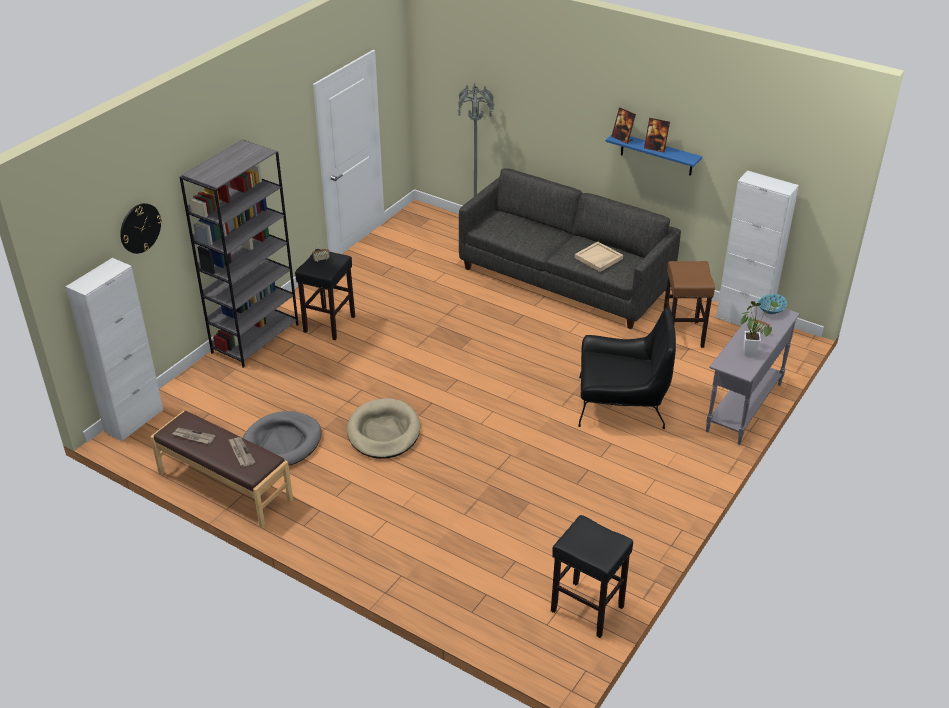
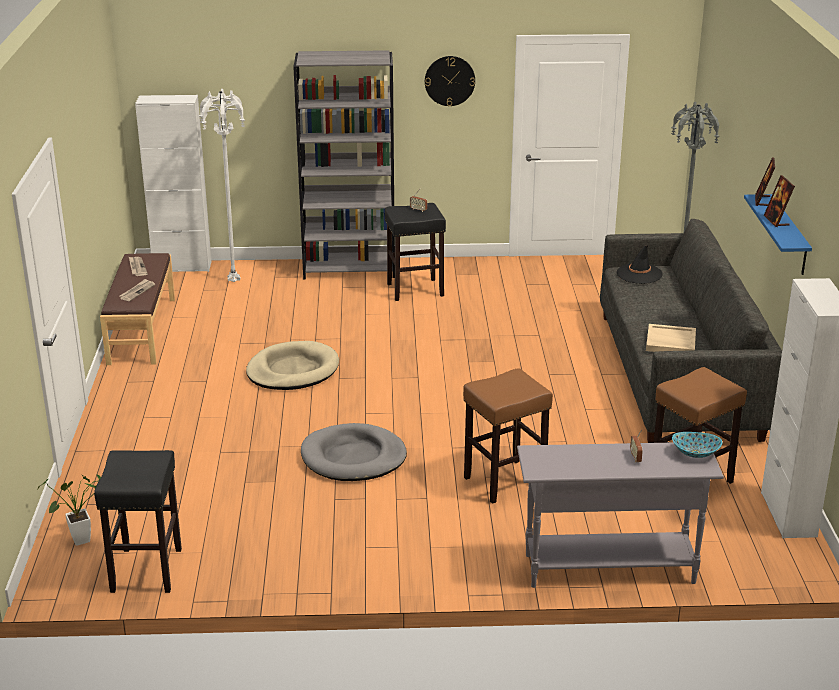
camera: 55 degrees right, 10 degrees down
wall clock [120,203,162,254] -> wall clock moved to [425,56,475,106]
grey dog bed [243,411,321,465] -> grey dog bed moved to [301,423,407,481]
black armchair [578,308,676,429] -> brown stool [463,368,553,504]
potted plant [741,300,779,357] -> potted plant moved to [38,474,101,546]
none -> white floor lamp [199,89,245,282]
none -> black hat [617,245,663,284]

